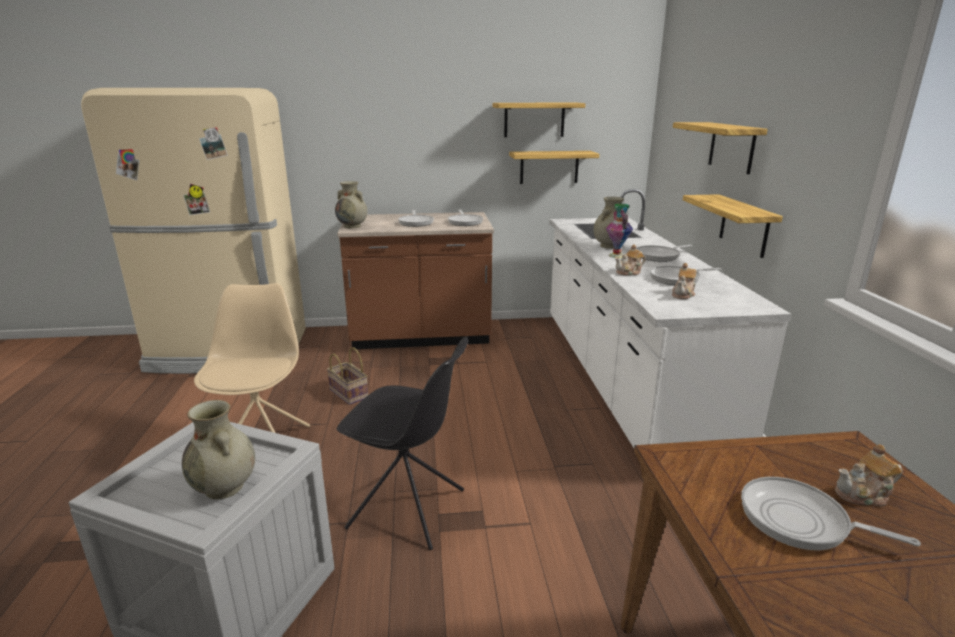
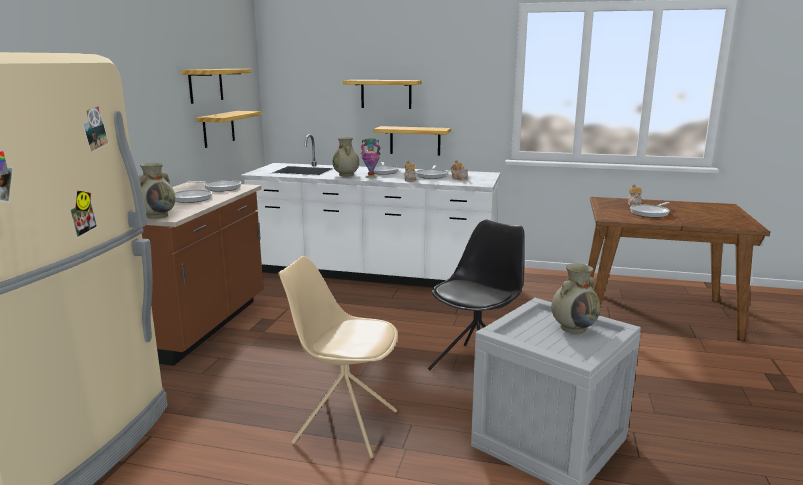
camera: 70 degrees left, 5 degrees down
basket [327,347,368,405] -> none

